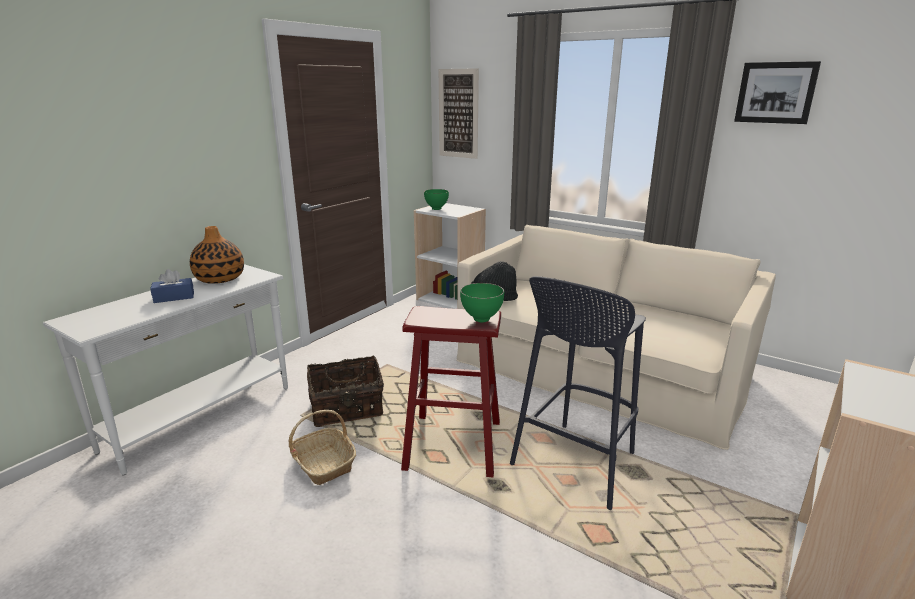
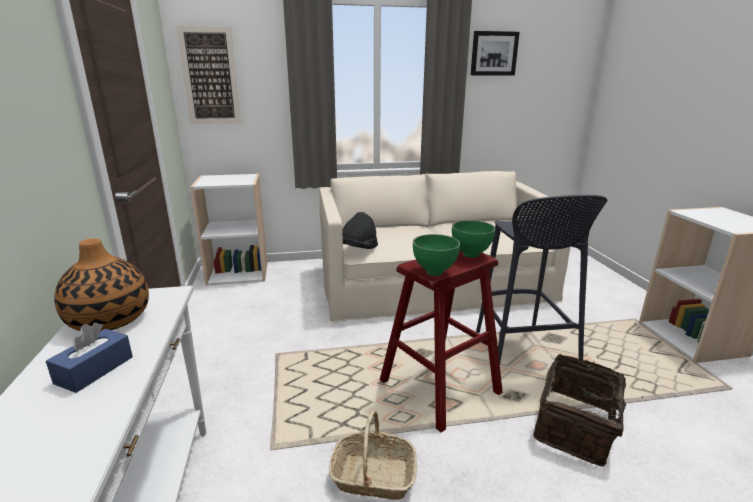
camera: 45 degrees left, 0 degrees up
basket [307,356,384,427] -> basket moved to [533,354,644,467]
green bowl [424,189,449,210] -> green bowl moved to [413,234,460,276]

